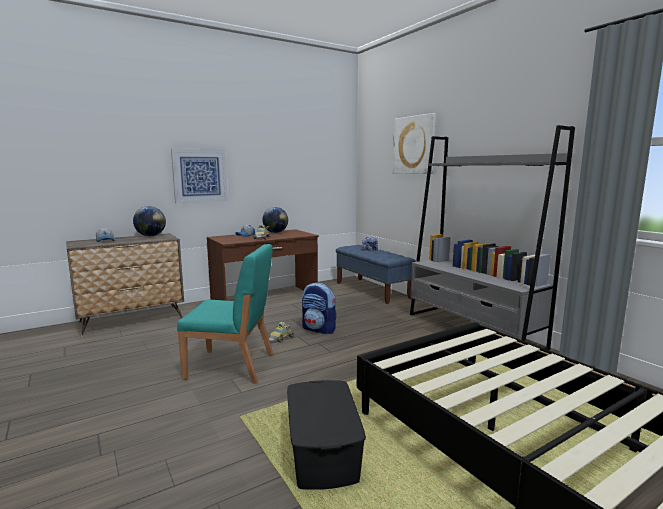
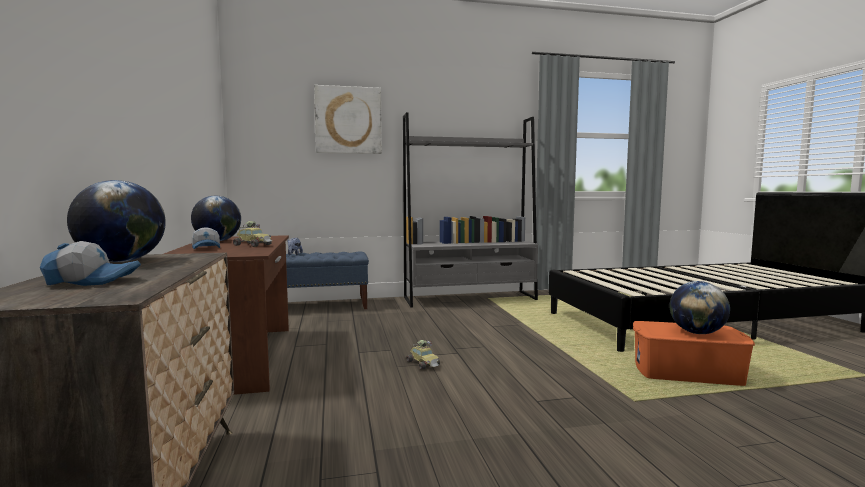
camera: 70 degrees left, 5 degrees down
picture [171,149,228,204] -> none
turquoise chair [177,244,273,384] -> none
black storage box [287,380,366,490] -> orange storage box [633,321,755,386]
backpack [302,283,337,334] -> none
none -> globe [670,281,730,334]

